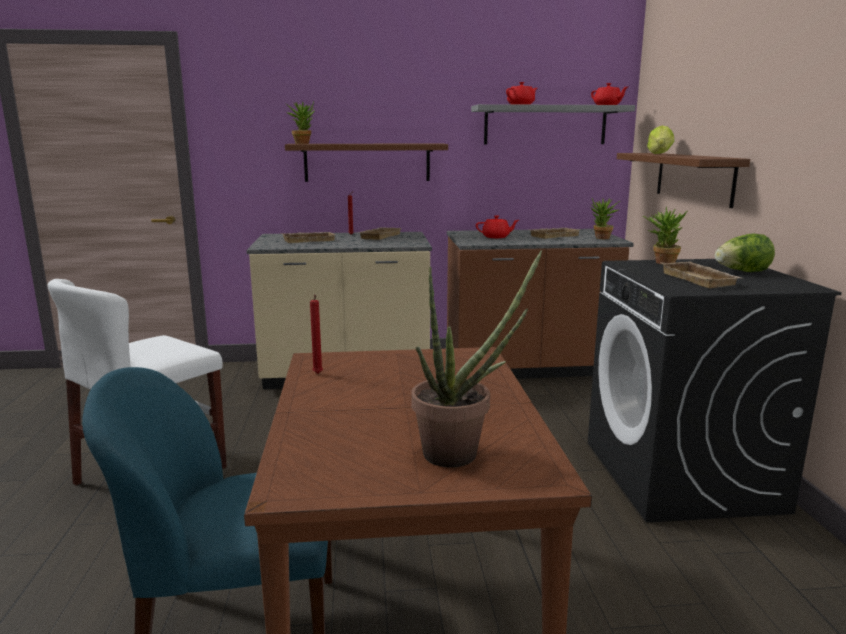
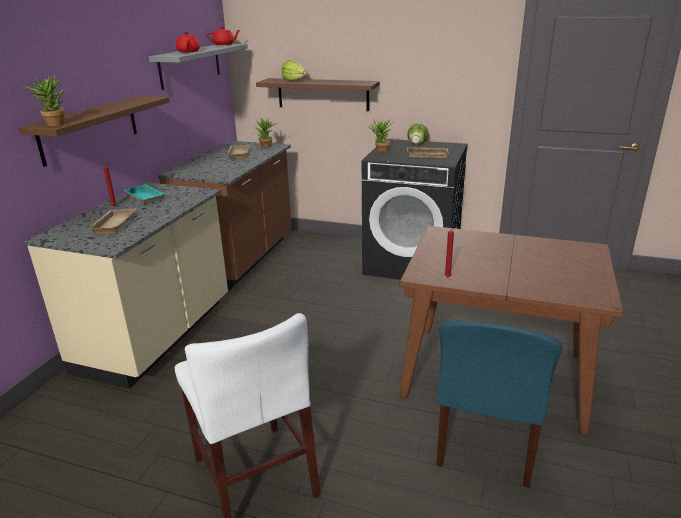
camera: 65 degrees left, 10 degrees up
beige tray [359,227,401,240] -> turquoise tray [124,184,165,205]
potted plant [411,250,542,468] -> none
red teapot [476,215,519,238] -> none

